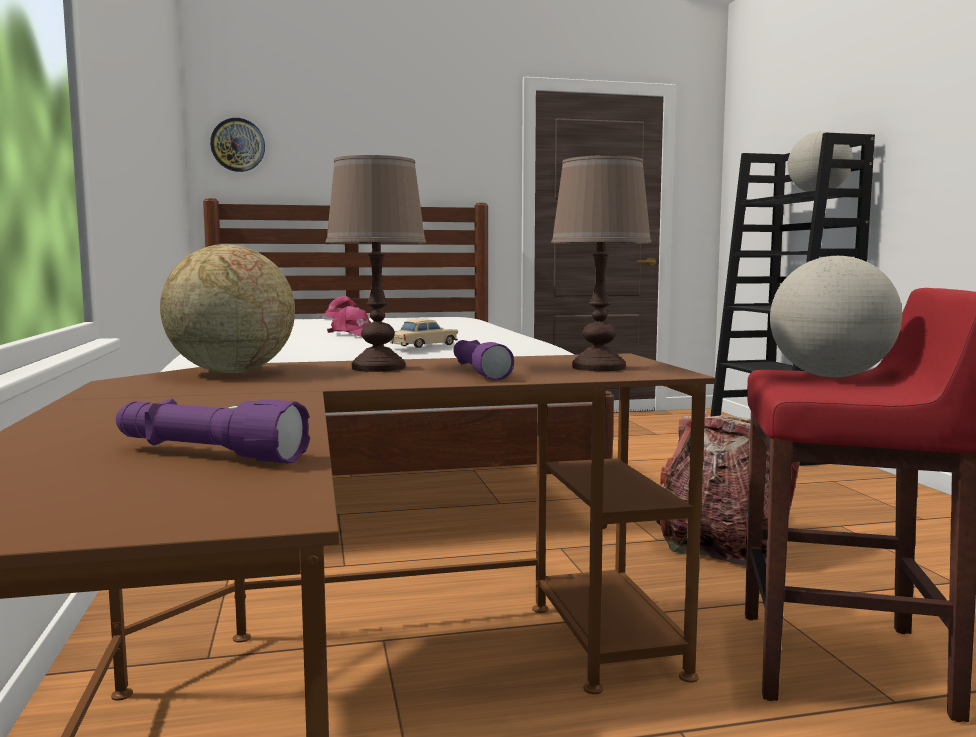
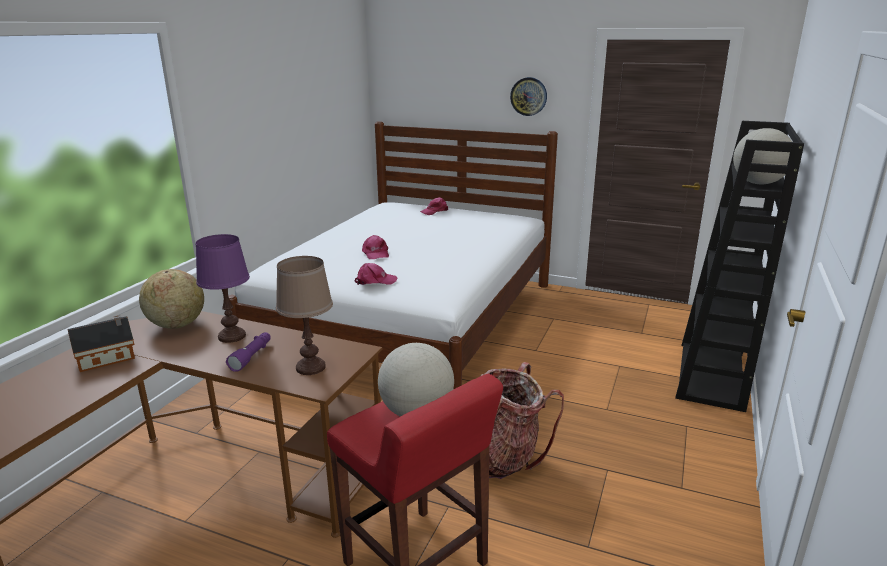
camera: 35 degrees right, 15 degrees up
purple flashlight [116,399,310,463] -> none
wall clock [210,118,265,172] -> wall clock moved to [510,77,547,116]
brown table lamp [326,155,426,372] -> purple table lamp [195,234,250,343]
beige toy car [390,319,458,348] -> pink cap [355,263,397,285]
none -> toy house [67,315,135,372]

